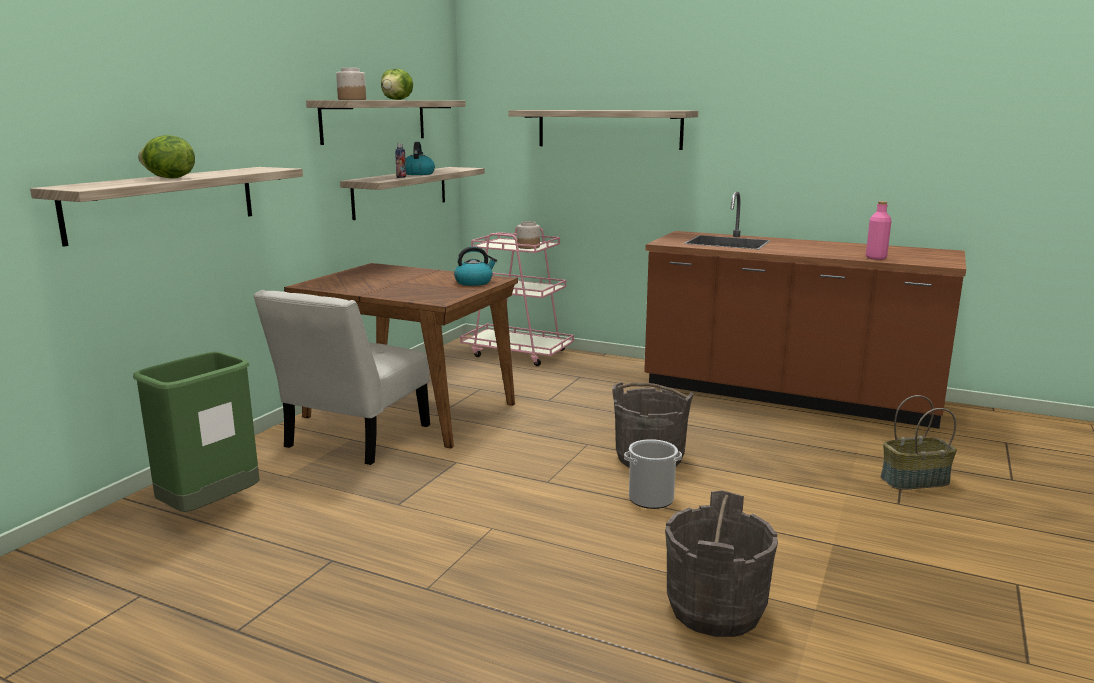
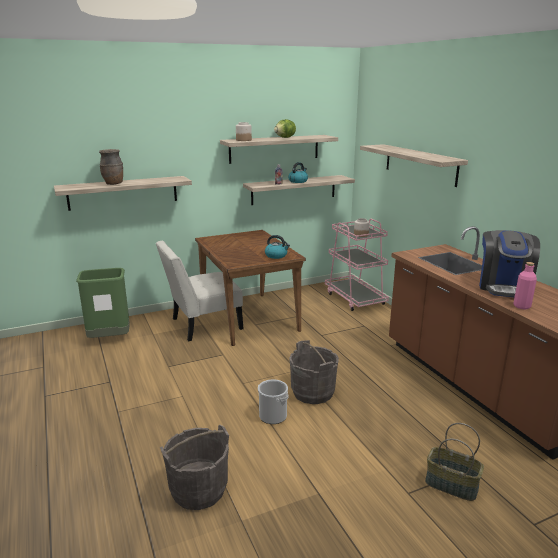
camera: 40 degrees right, 5 degrees up
lettuce [138,135,195,179] -> brown vase [99,149,123,185]
none -> coffee machine [479,230,540,297]

